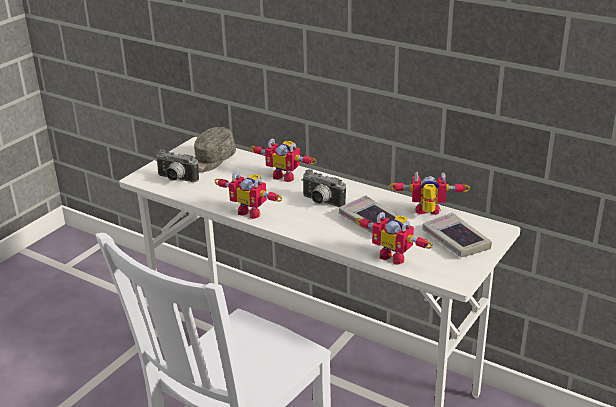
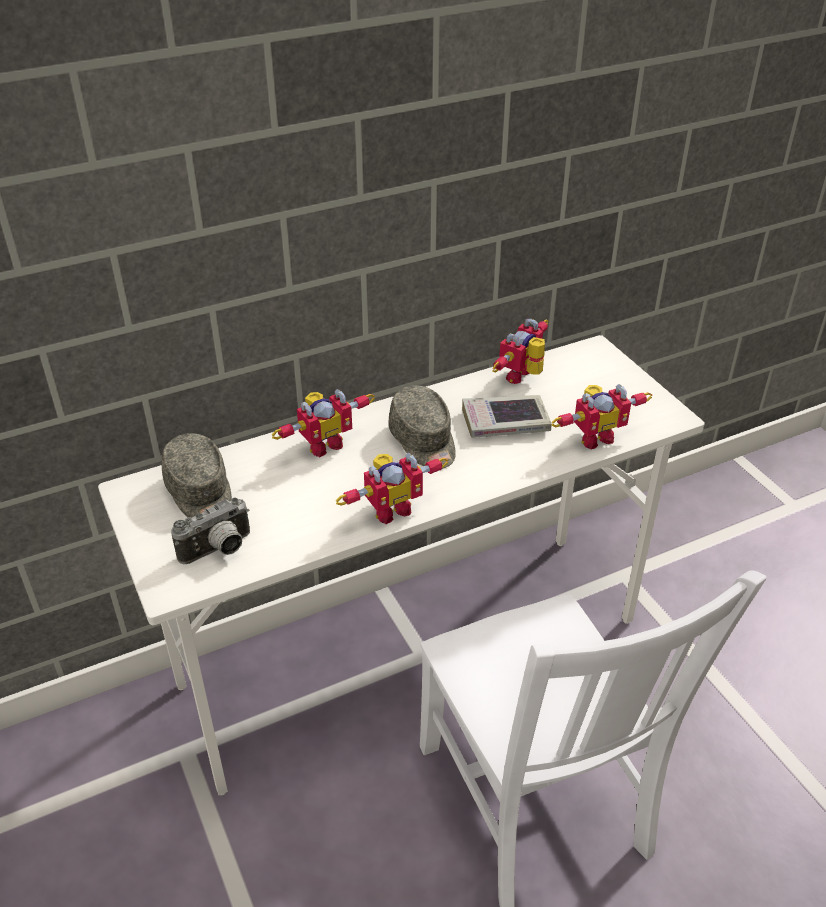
camera: 60 degrees left, 10 degrees up
camera [302,169,346,207] -> grey cap [388,385,456,469]
book [422,212,492,257] -> none

